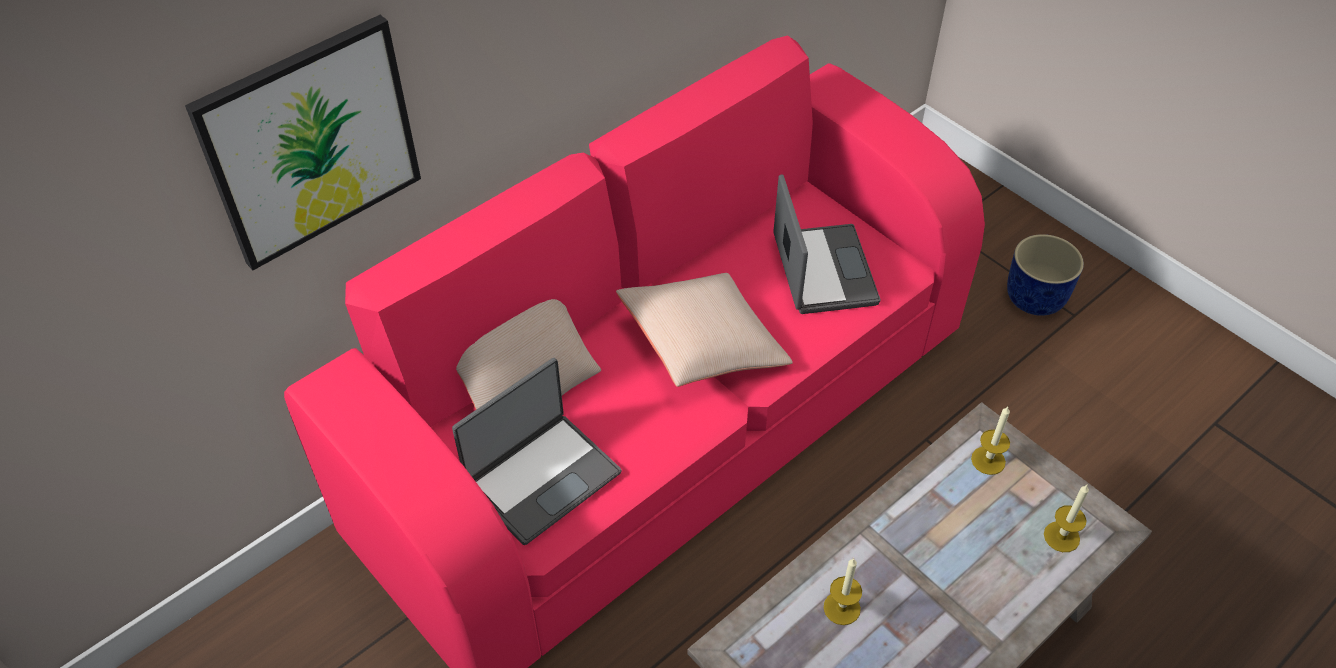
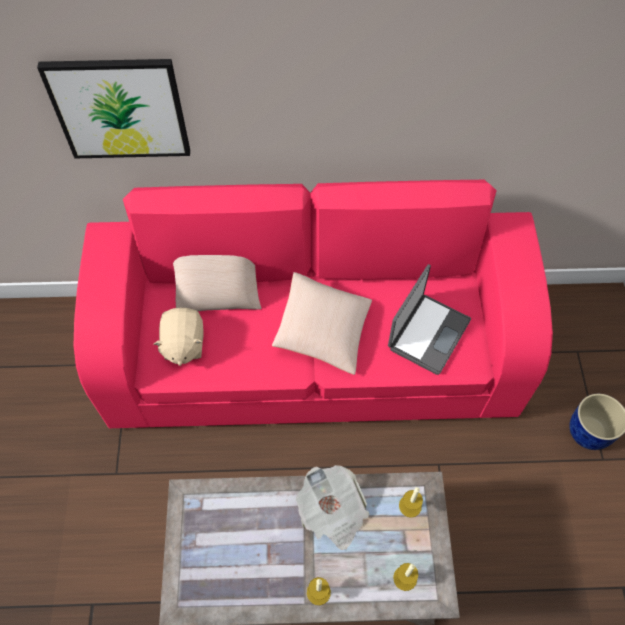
camera: 40 degrees right, 10 degrees up
laptop [452,358,622,545] -> beige plush toy [154,308,204,366]
candle [824,558,862,625] -> candle moved to [307,577,331,605]
none -> newspaper [296,465,370,550]

